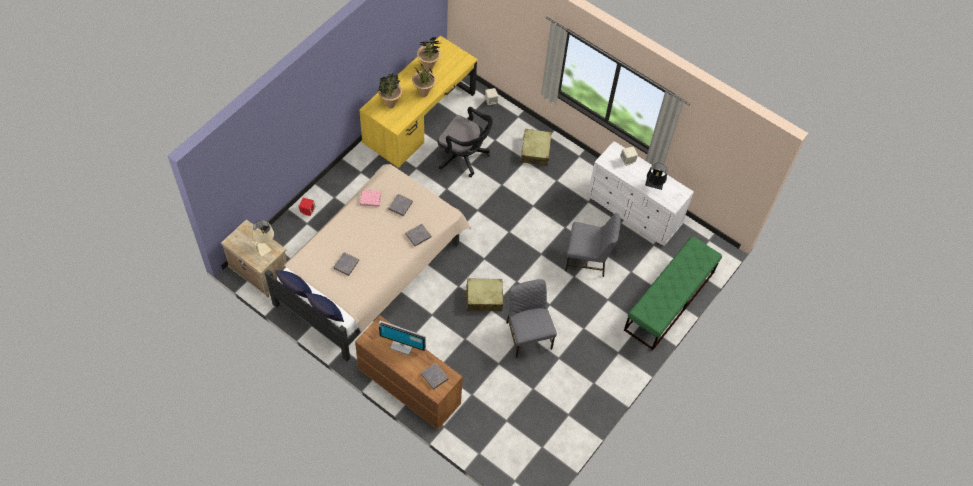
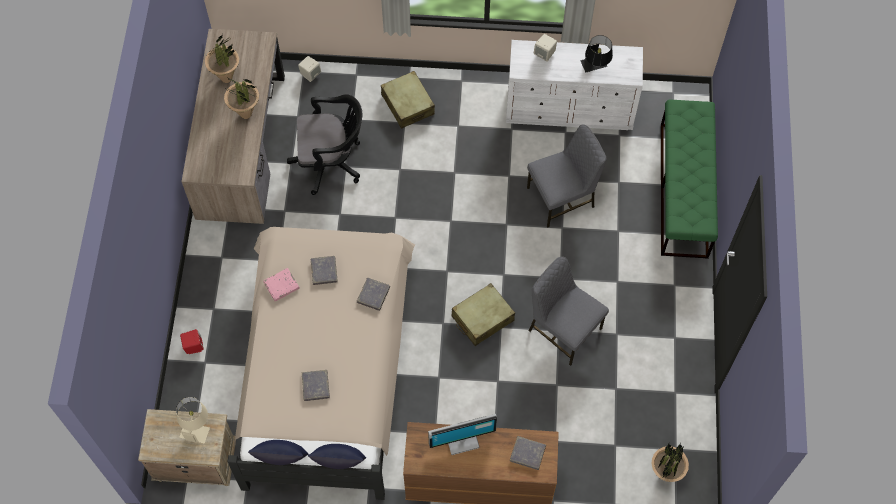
camera: 30 degrees left, 5 degrees up
yellow desk [359,36,478,168] -> brown desk [182,29,285,224]
potted plant [377,73,403,108] -> potted plant moved to [651,442,689,482]

